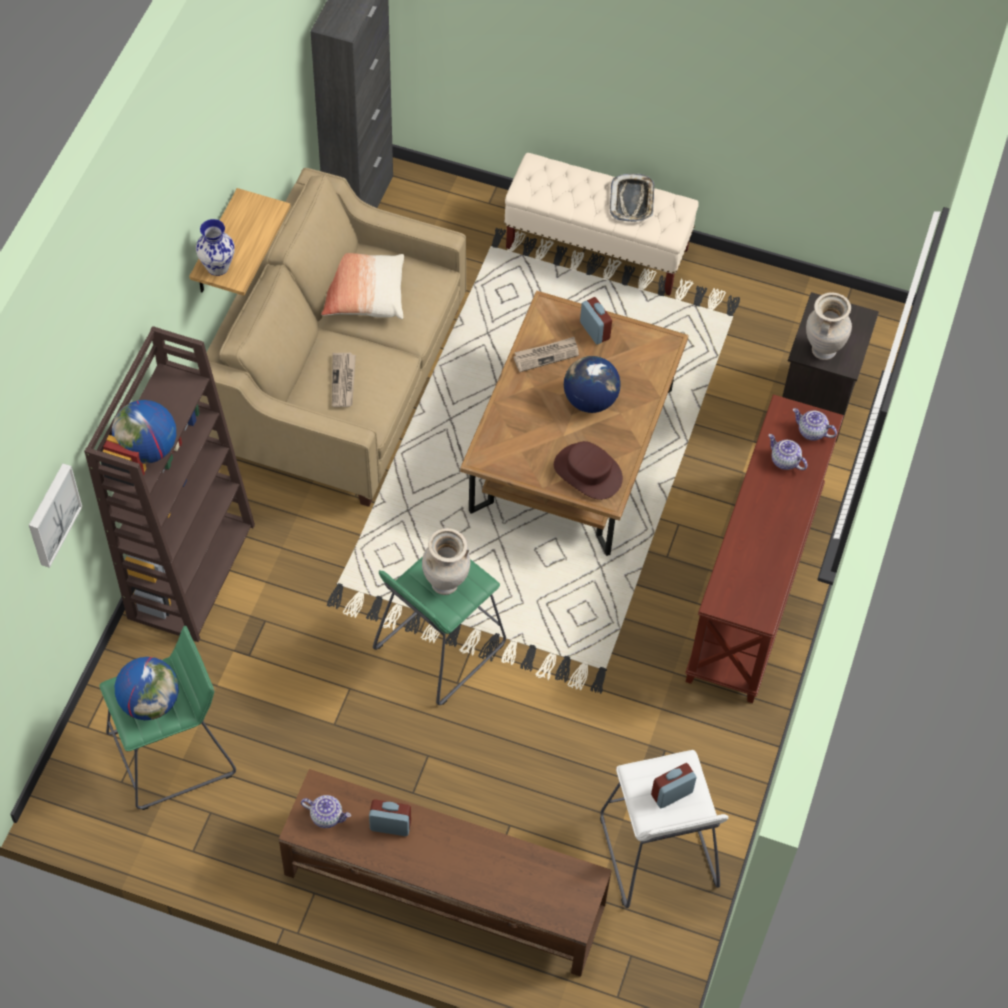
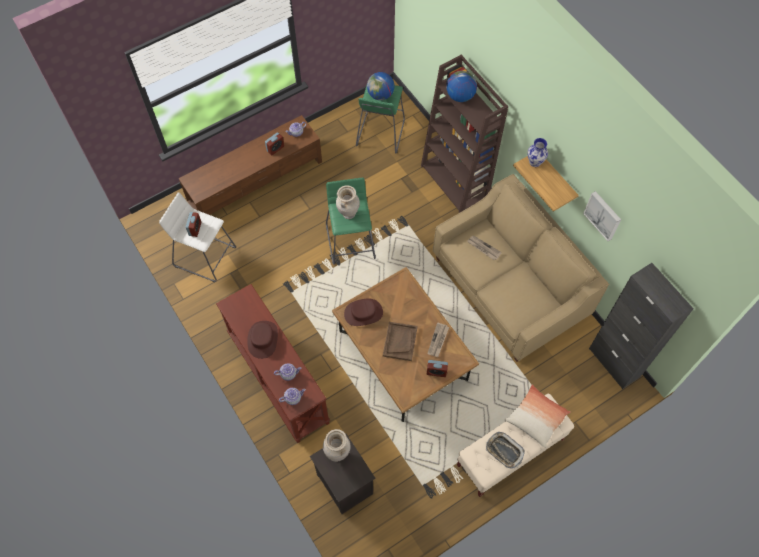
camera: 130 degrees right, 5 degrees up
picture [29,464,82,568] -> picture moved to [583,191,621,241]
pillow [321,253,404,319] -> pillow moved to [505,384,571,448]
globe [564,356,621,413] -> brown tray [383,322,418,361]
none -> brown hat [247,321,278,359]

